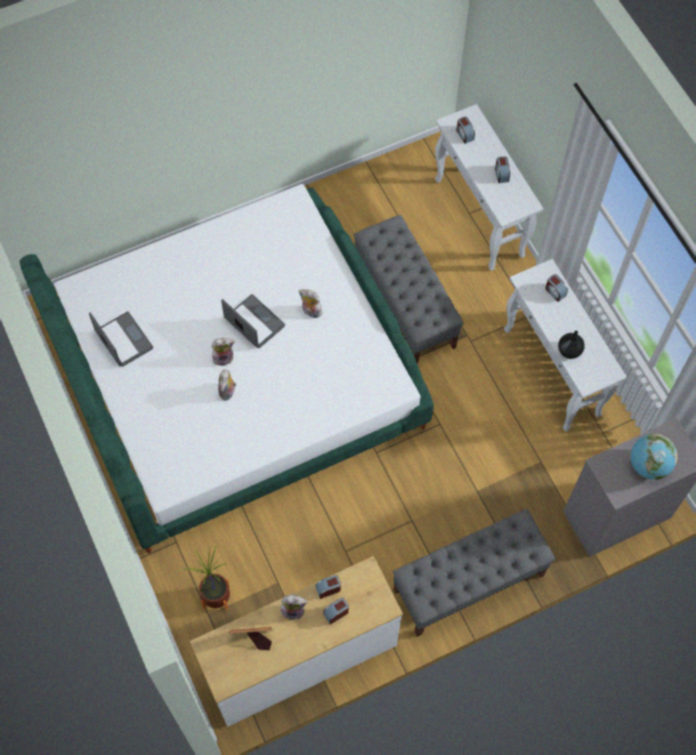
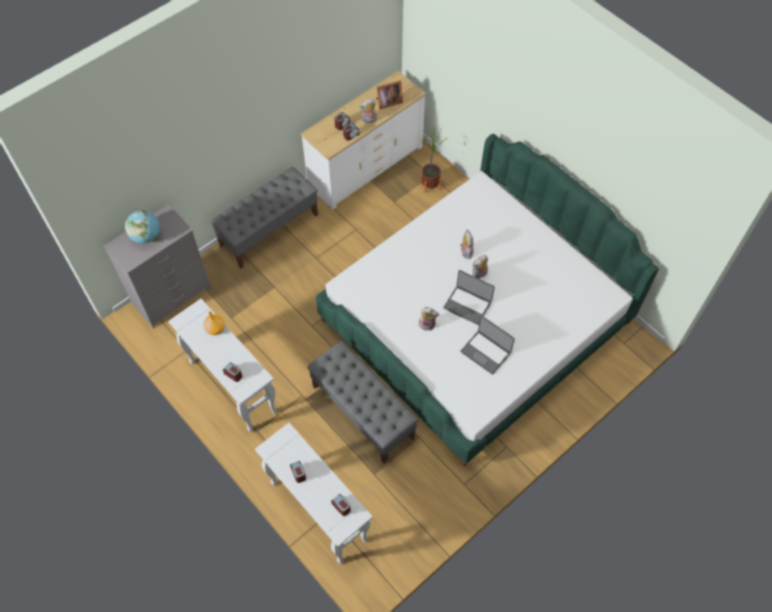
camera: 165 degrees right, 5 degrees down
laptop [89,311,153,367] -> laptop moved to [460,316,515,375]
black vase [558,330,585,359] -> orange vase [203,311,225,335]

